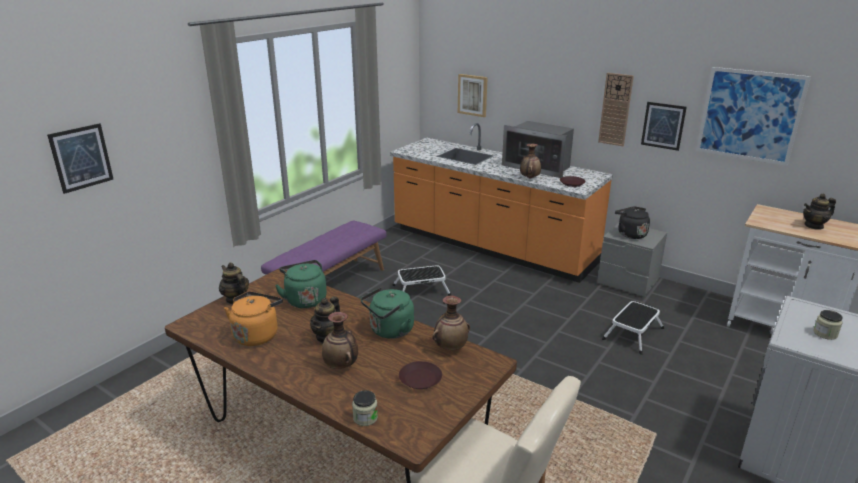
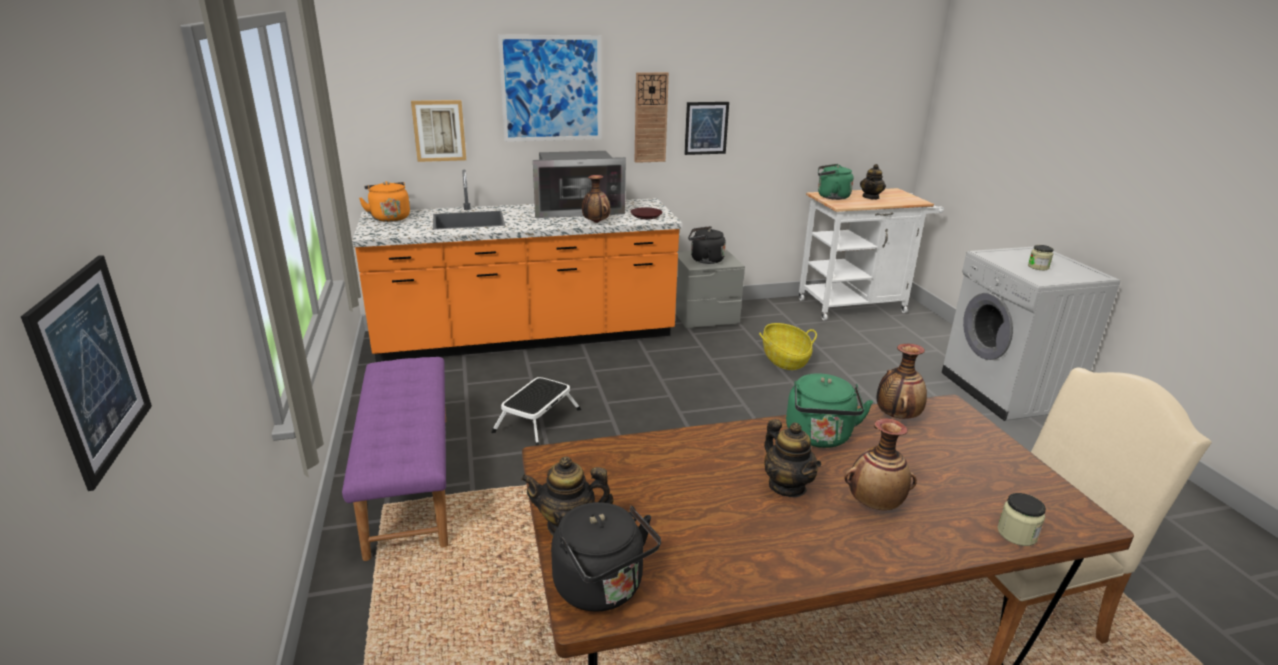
camera: 50 degrees left, 0 degrees up
orange kettle [224,292,283,346] -> orange kettle moved to [359,181,410,222]
green kettle [275,260,327,308] -> green kettle moved to [818,164,854,200]
brown plate [399,361,442,389] -> none
black step ladder [602,301,664,355] -> basket [759,323,817,370]
picture [696,67,811,166] -> picture moved to [498,35,601,142]
none -> black kettle [551,502,661,612]

